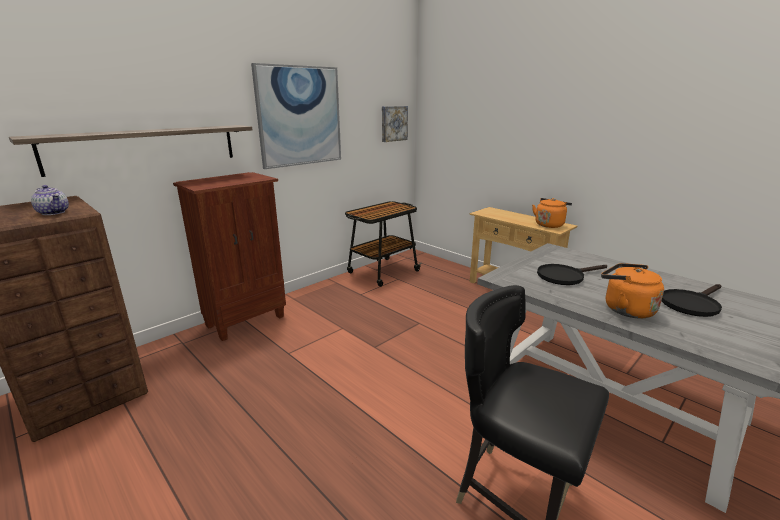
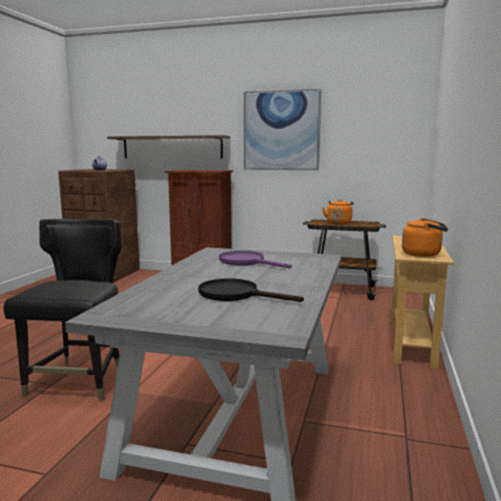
camera: 60 degrees right, 10 degrees down
picture [382,106,408,142] -> none
black frying pan [537,264,607,285] -> purple frying pan [219,251,292,269]
orange kettle [601,263,664,318] -> orange kettle moved to [322,199,354,225]

